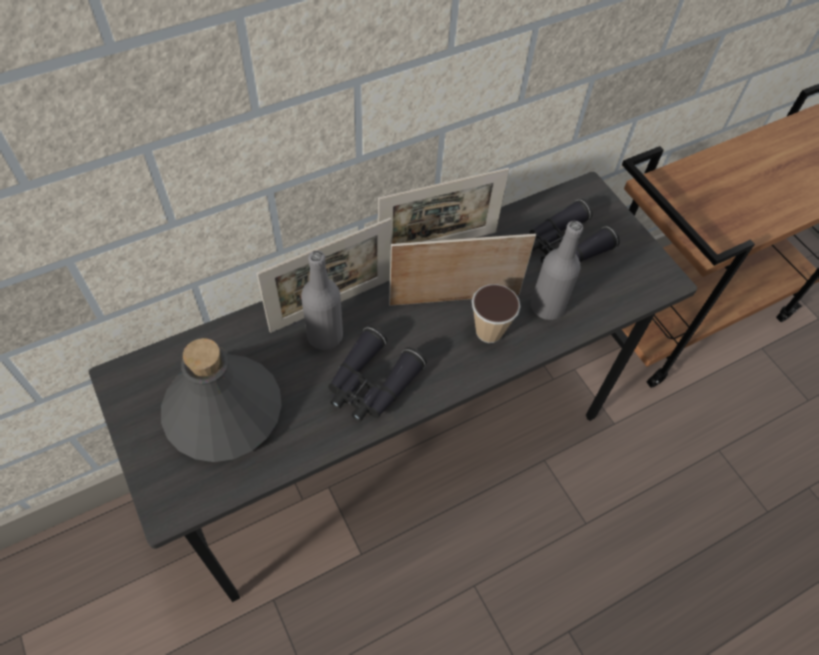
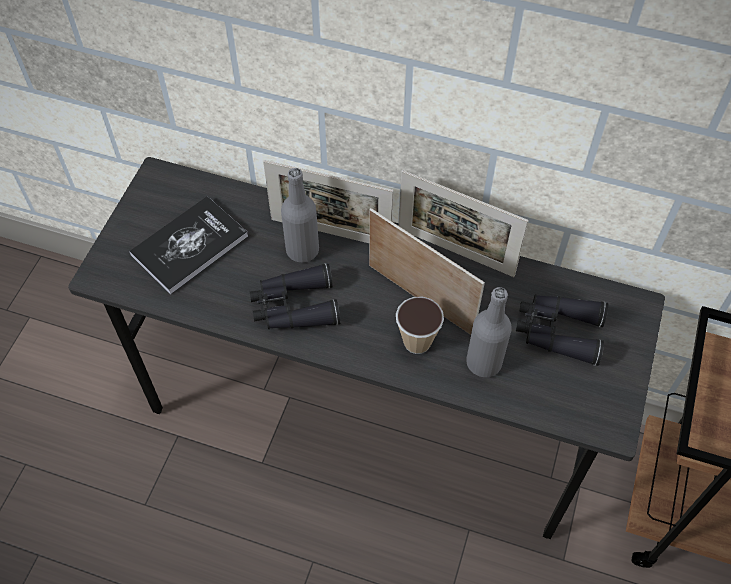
camera: 50 degrees right, 0 degrees up
grey bottle [161,338,282,462] -> book [129,196,248,294]

